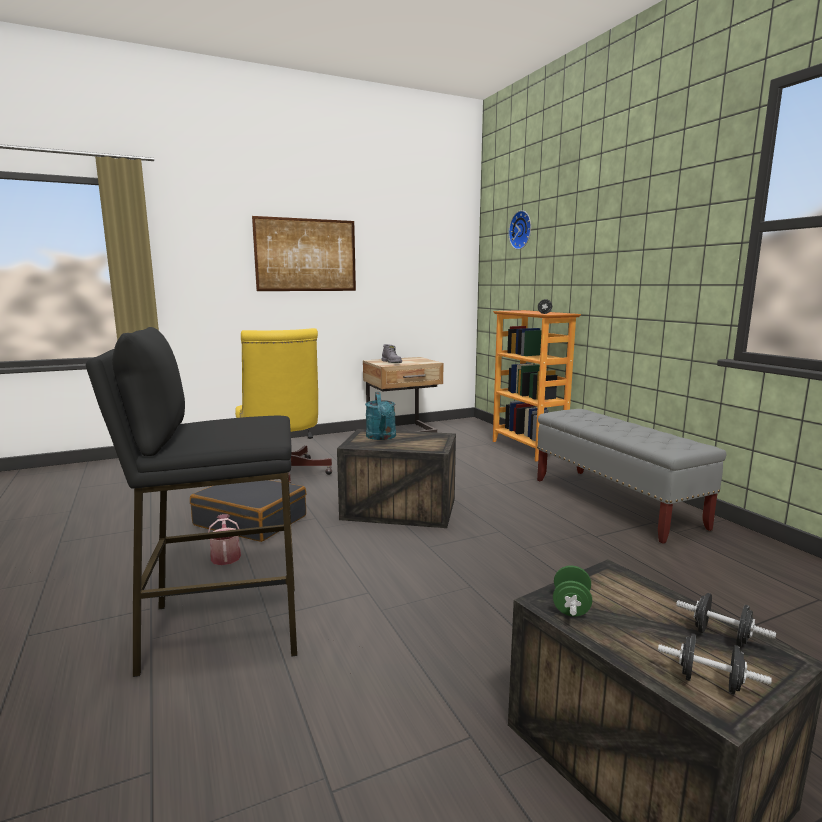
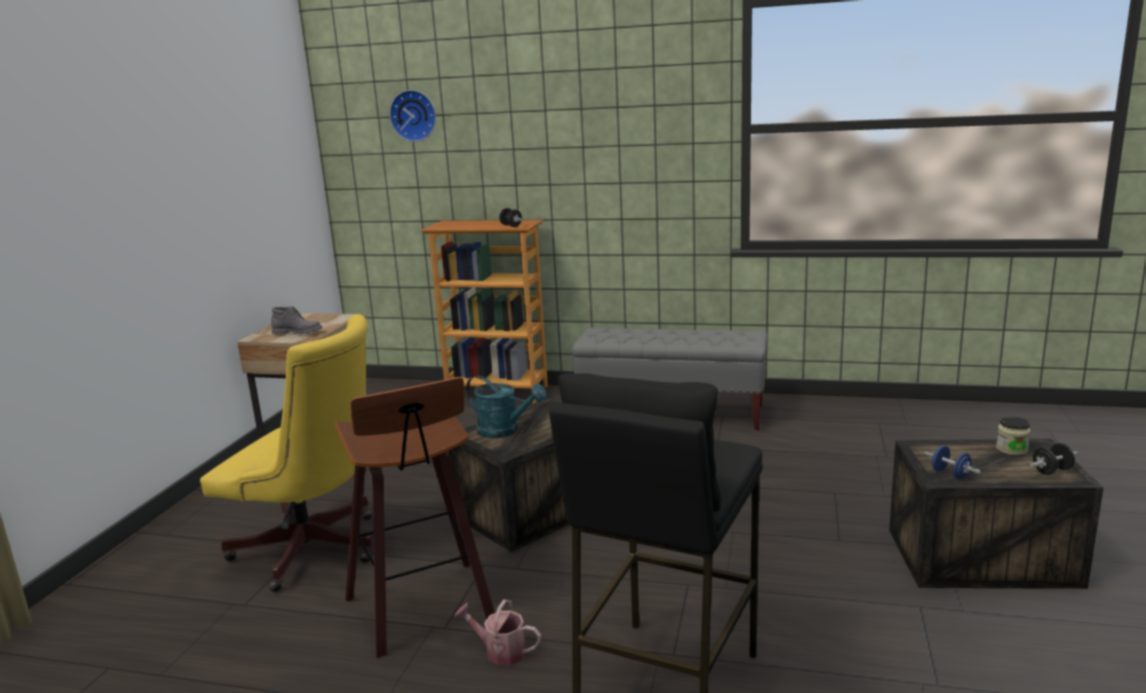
camera: 50 degrees left, 5 degrees up
black suitcase [190,480,307,542] -> stool [335,377,495,658]
picture [252,216,356,291] -> none
green dumbbell [553,566,592,617] -> blue dumbbell [924,446,981,479]
black dumbbell [676,593,776,647] -> jar [996,417,1031,456]

